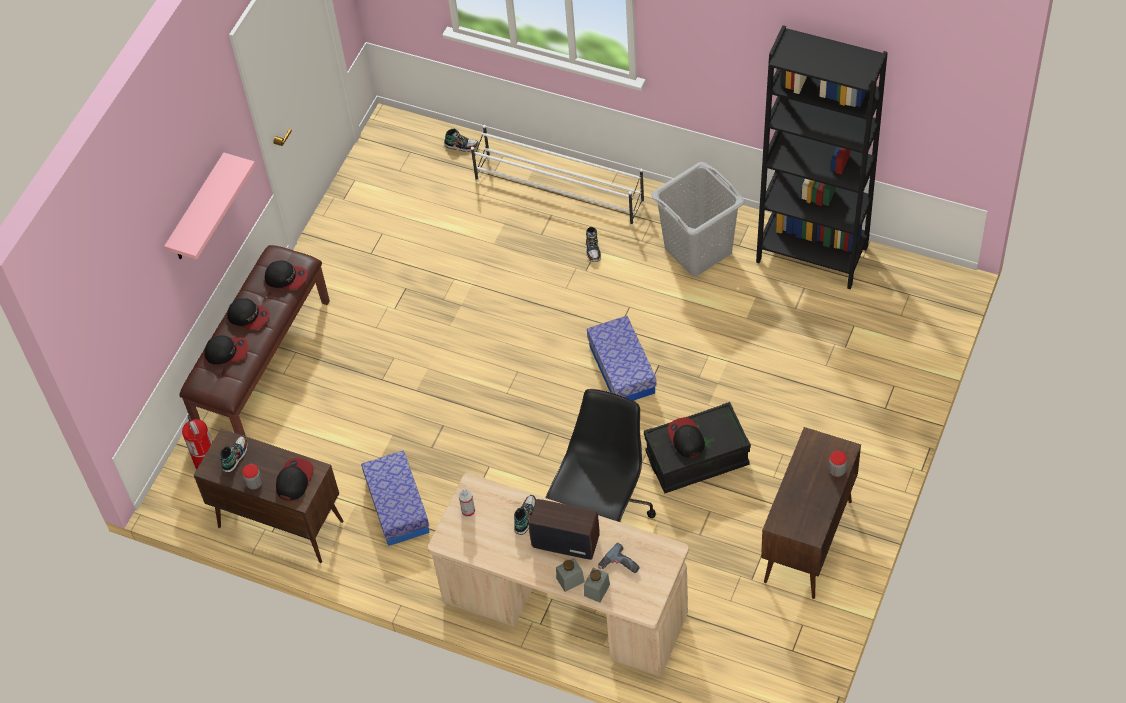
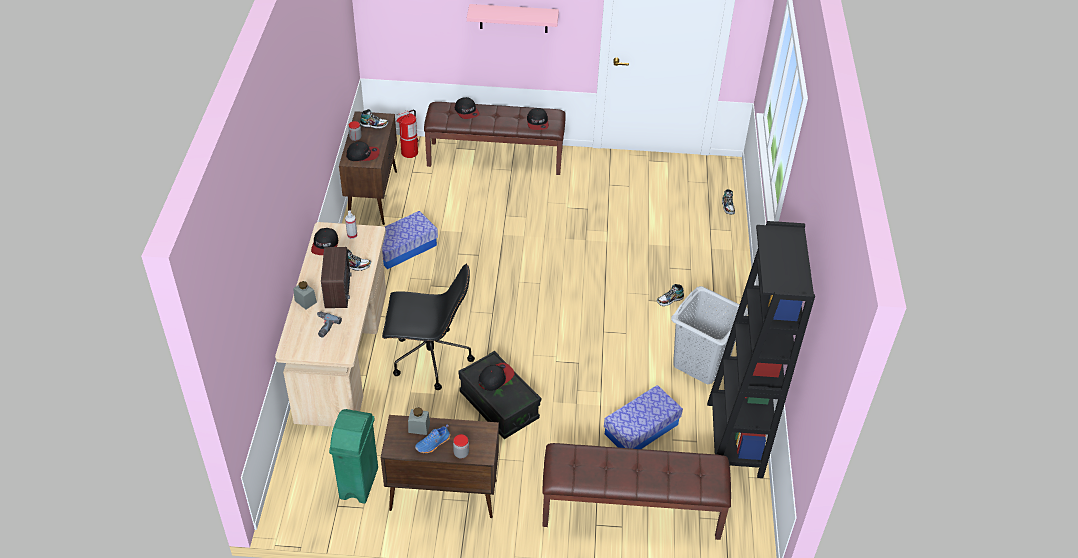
camera: 65 degrees right, 10 degrees down
cap [227,298,270,330] -> cap moved to [311,228,338,255]
white shoe rack [471,125,644,226] -> none
grey jar [584,568,610,603] -> grey jar moved to [408,407,430,435]
storage box [587,316,657,401] -> storage box moved to [604,385,683,449]
none -> green trash can [329,409,378,504]
none -> blue shoe [415,424,450,453]
none -> brown bench [542,443,731,540]

